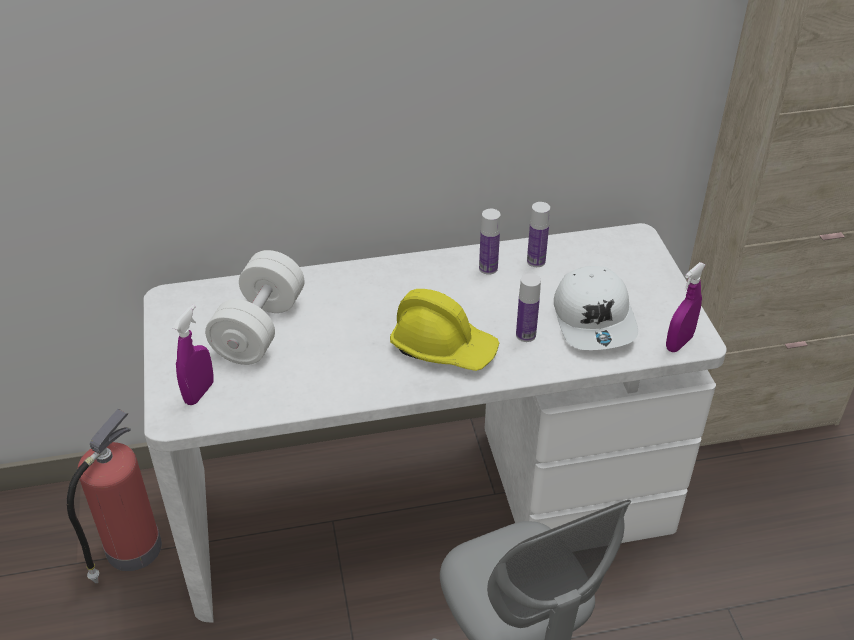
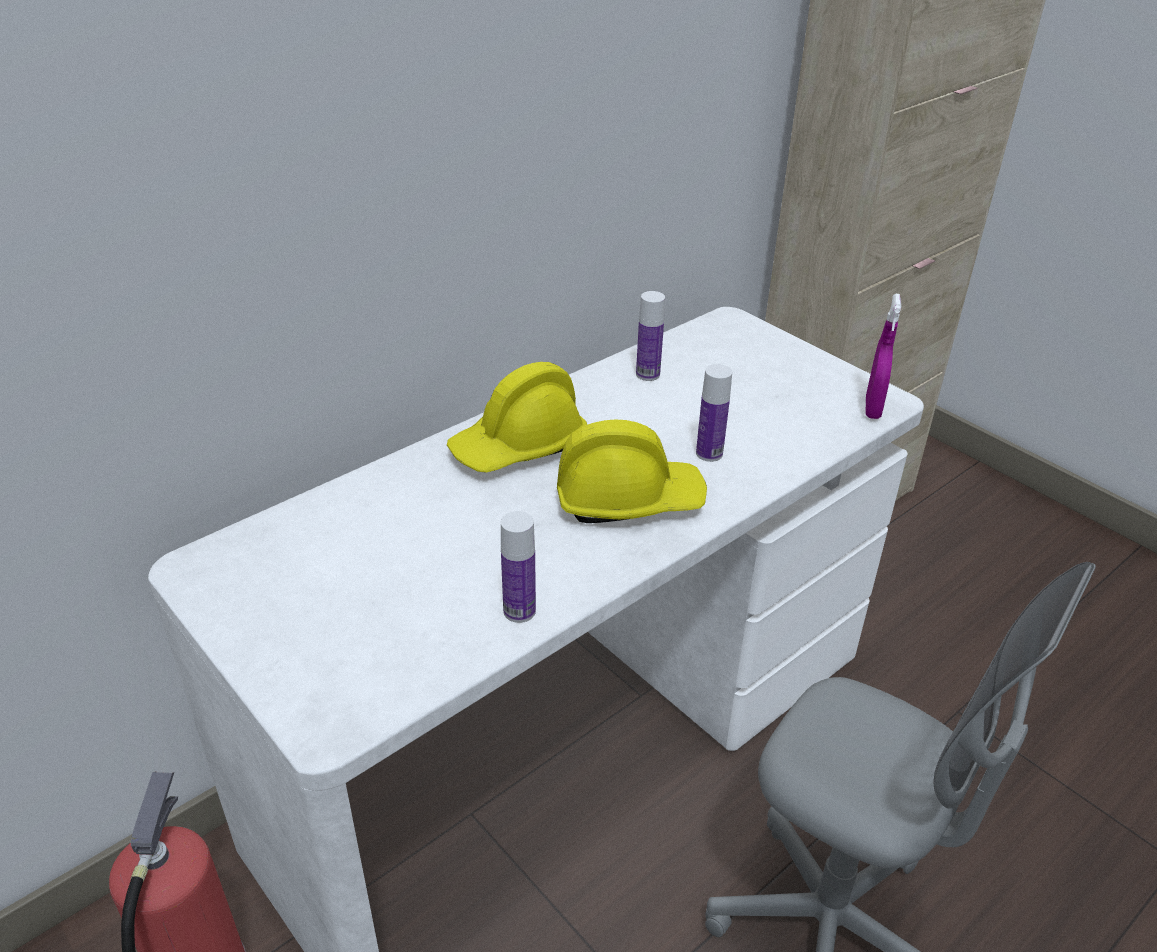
camera: 30 degrees left, 5 degrees down
purple spray bottle [173,304,214,405] -> none
white dumbbell [205,250,305,365] -> none
bottle [479,209,501,275] -> bottle moved to [501,511,536,623]
white cap [554,266,638,350] -> none
none -> yellow hard hat [447,362,587,473]

